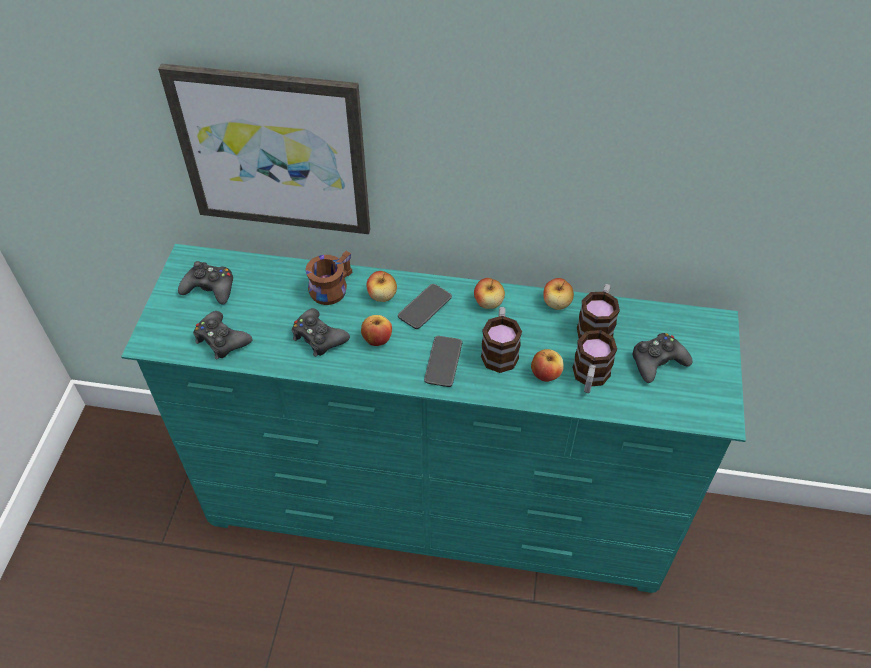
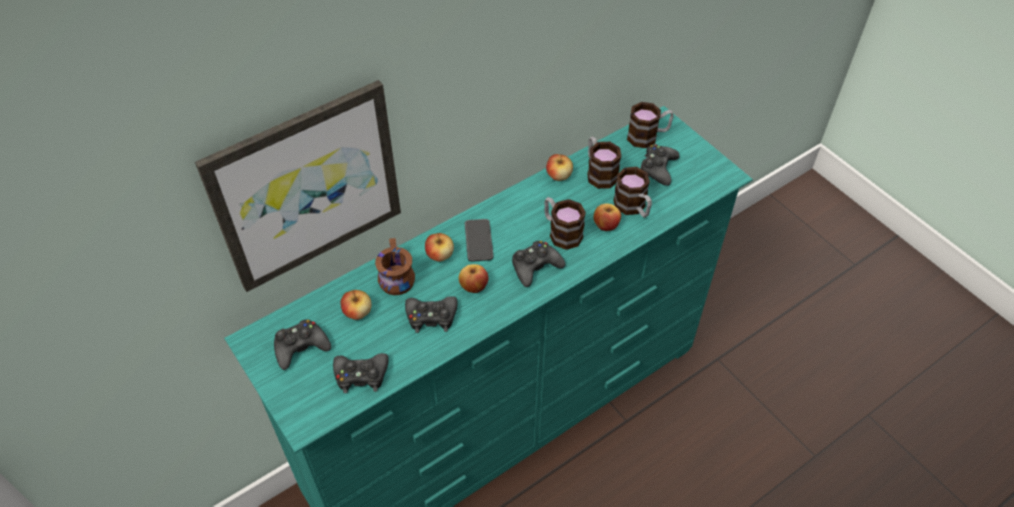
camera: 45 degrees left, 0 degrees up
phone [424,336,462,387] -> black game controller [512,241,565,287]
apple [474,278,505,309] -> apple moved to [341,290,372,320]
none -> mug [627,102,674,148]

